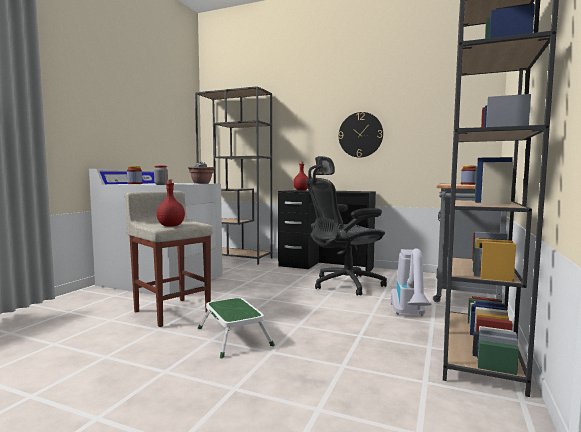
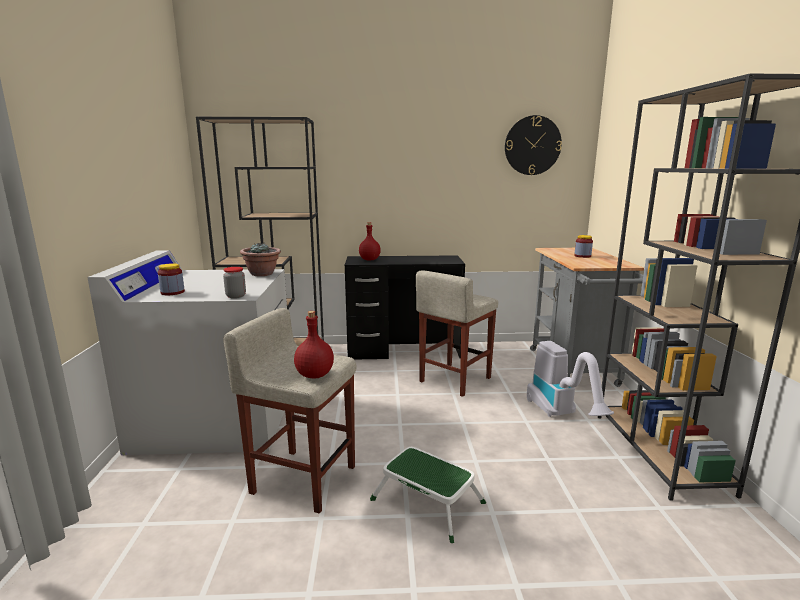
camera: 25 degrees left, 10 degrees up
office chair [306,156,387,296] -> beige stool [416,270,498,397]
wall clock [339,112,383,158] -> wall clock moved to [505,115,562,175]

